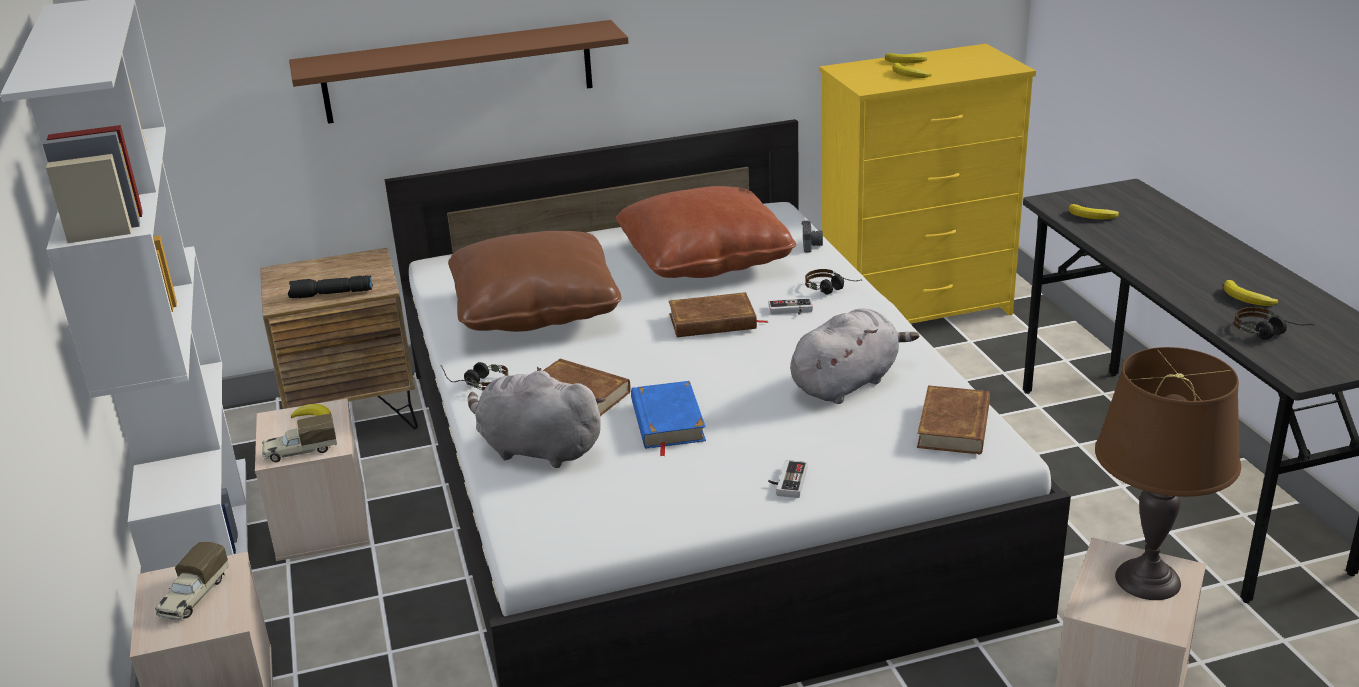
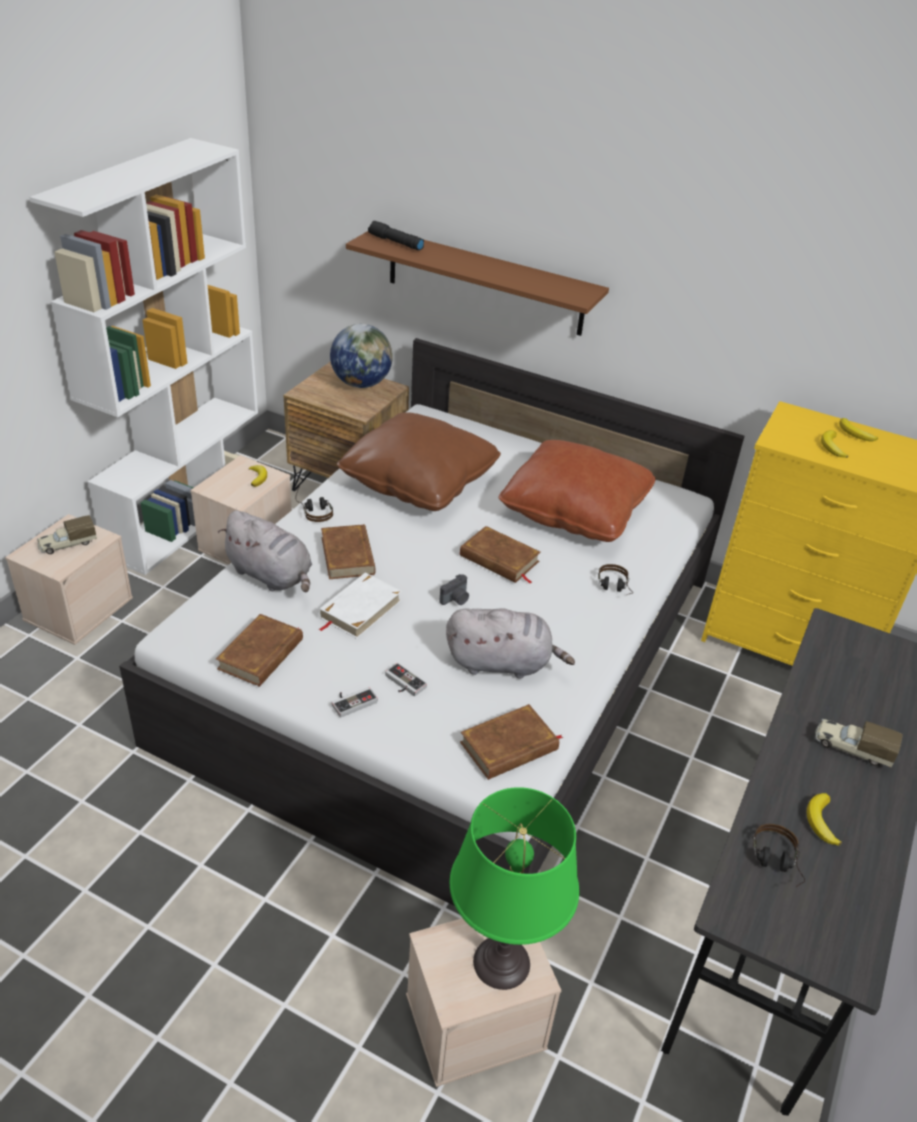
camera: 40 degrees right, 10 degrees up
toy truck [262,413,337,462] -> toy truck moved to [815,719,903,767]
black flashlight [288,275,373,298] -> black flashlight moved to [368,221,424,250]
grey plush toy [468,367,606,468] -> grey plush toy turned 150 degrees clockwise [218,511,312,592]
blue book [631,381,706,456] -> white book [318,572,402,639]
game controller [768,298,813,315] -> game controller moved to [385,663,427,696]
camera [802,221,823,253] -> camera moved to [439,574,469,605]
banana [1069,204,1119,220] -> none
brown table lamp [1095,347,1241,600] -> green table lamp [450,787,579,990]
none -> brown book [216,614,303,687]
none -> globe [330,324,393,388]

